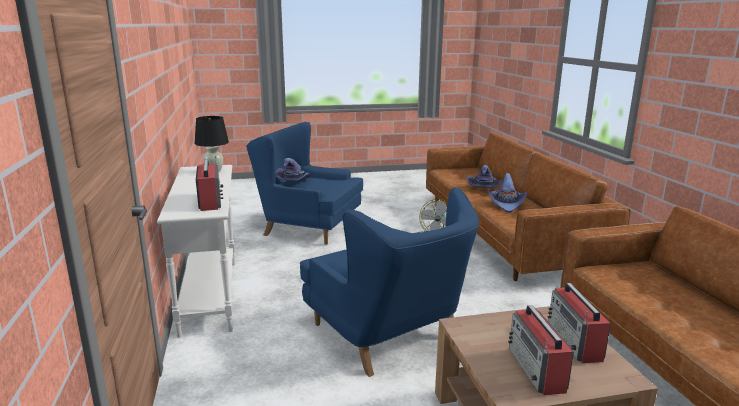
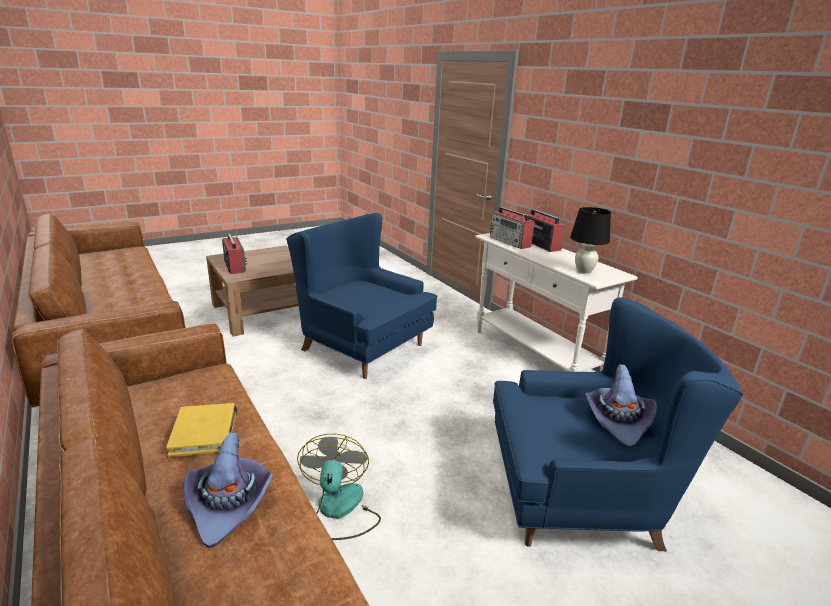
camera: 160 degrees right, 5 degrees up
purple hat [487,173,527,213] -> yellow book [166,403,237,457]
radio [508,305,574,395] -> radio moved to [524,206,566,252]

